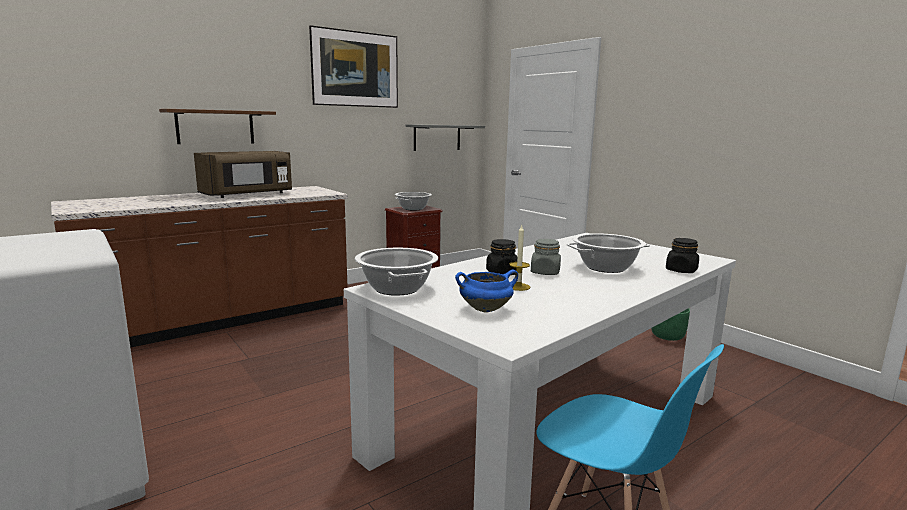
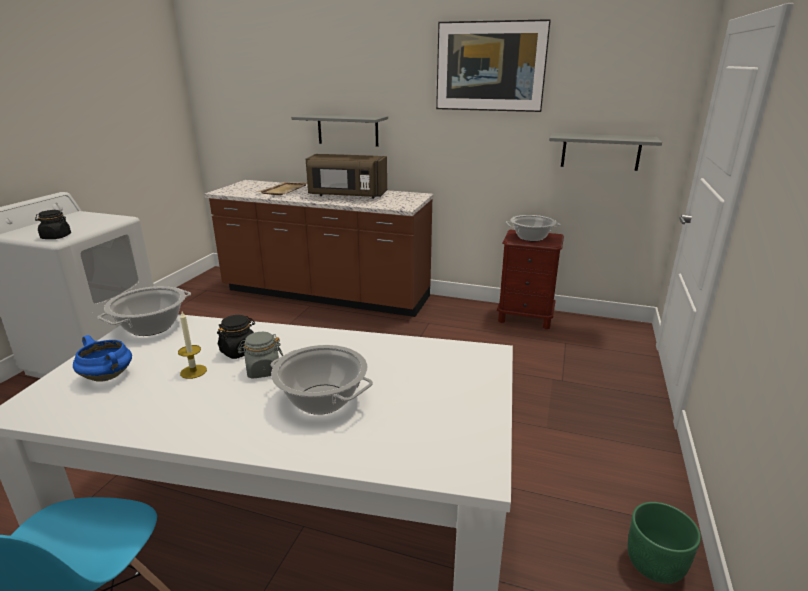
camera: 55 degrees right, 10 degrees up
brown shelf [159,109,276,144] -> grey shelf [291,114,388,147]
black jar [666,238,699,273] -> black jar moved to [35,210,71,239]
none -> beige tray [256,182,307,195]

